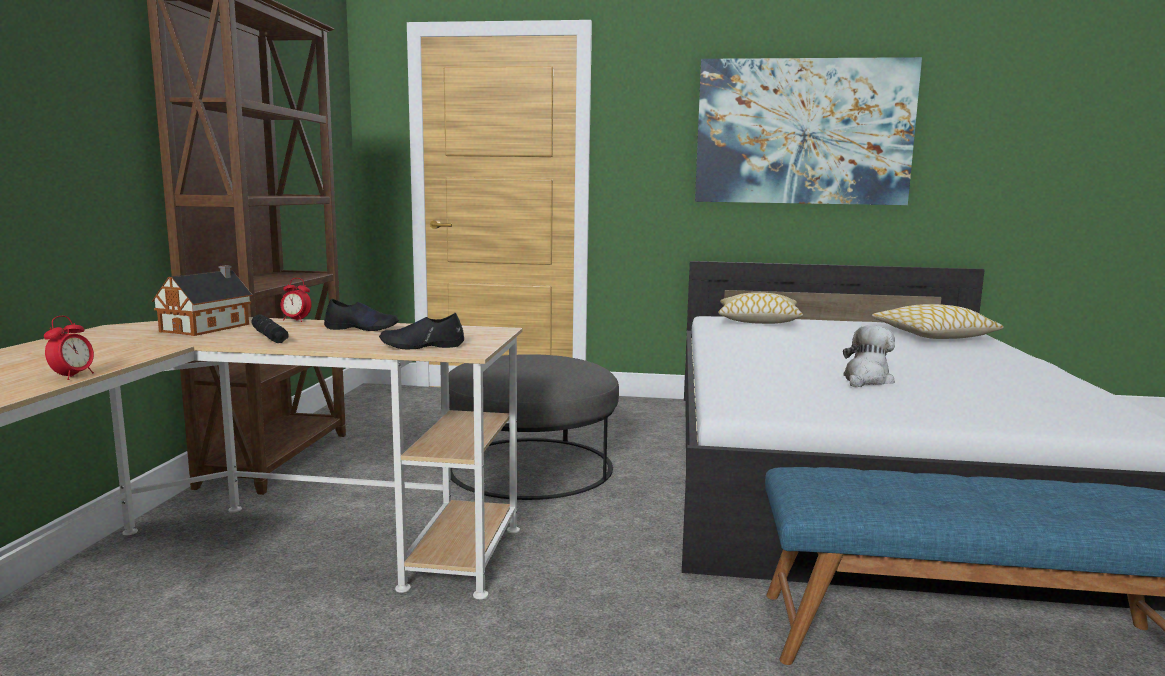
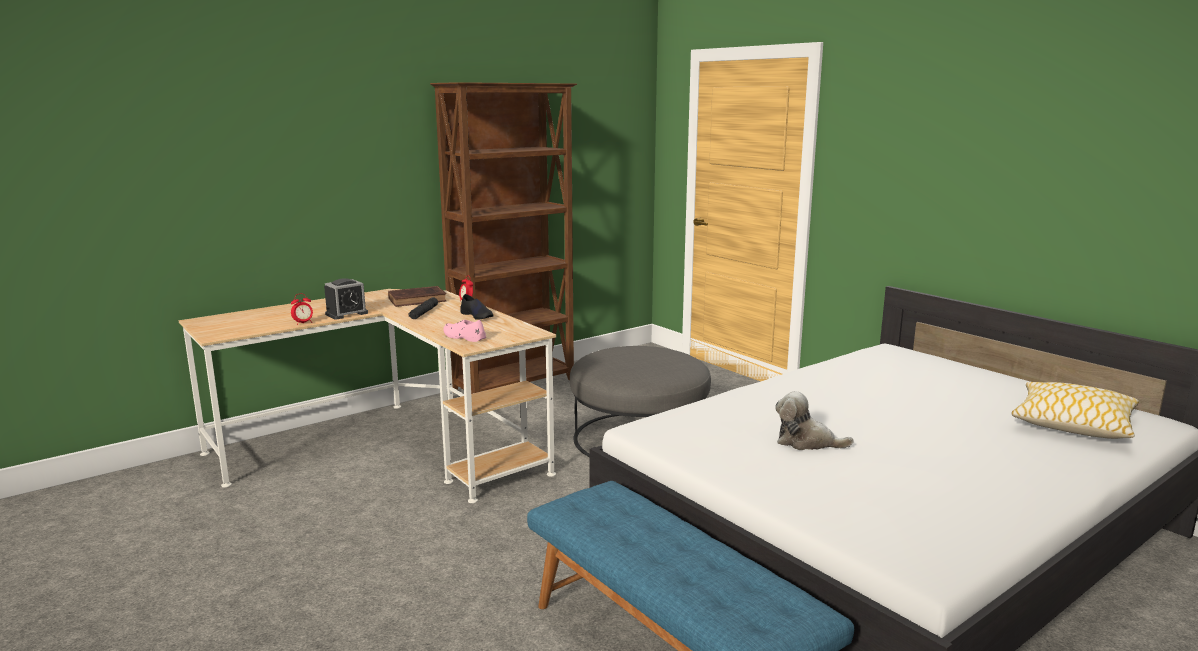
camera: 45 degrees right, 5 degrees up
toy house [152,265,252,336] -> brown book [388,286,447,307]
black shoe [379,313,464,349] -> pink shoe [443,320,486,342]
picture [695,57,922,205] -> none
pillow [718,292,803,324] -> none
plush toy [843,325,895,387] -> plush toy turned 150 degrees counterclockwise [775,391,854,450]
none -> alarm clock [324,278,368,319]

